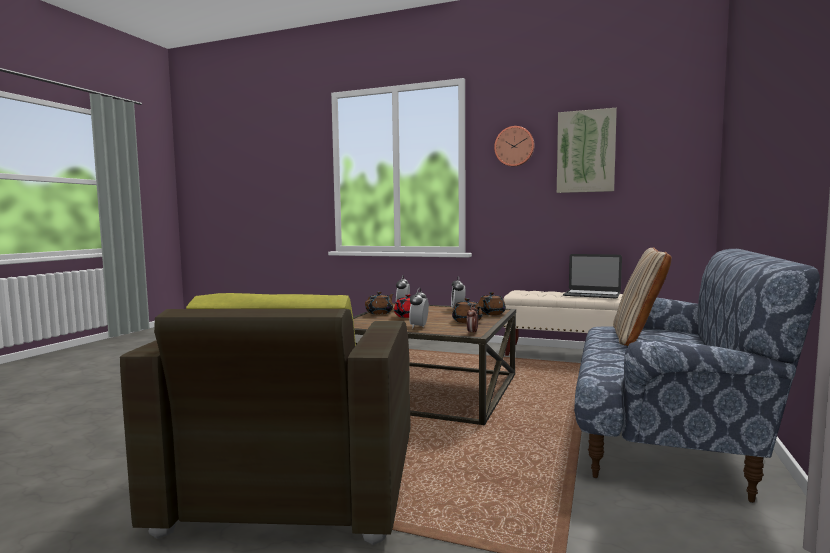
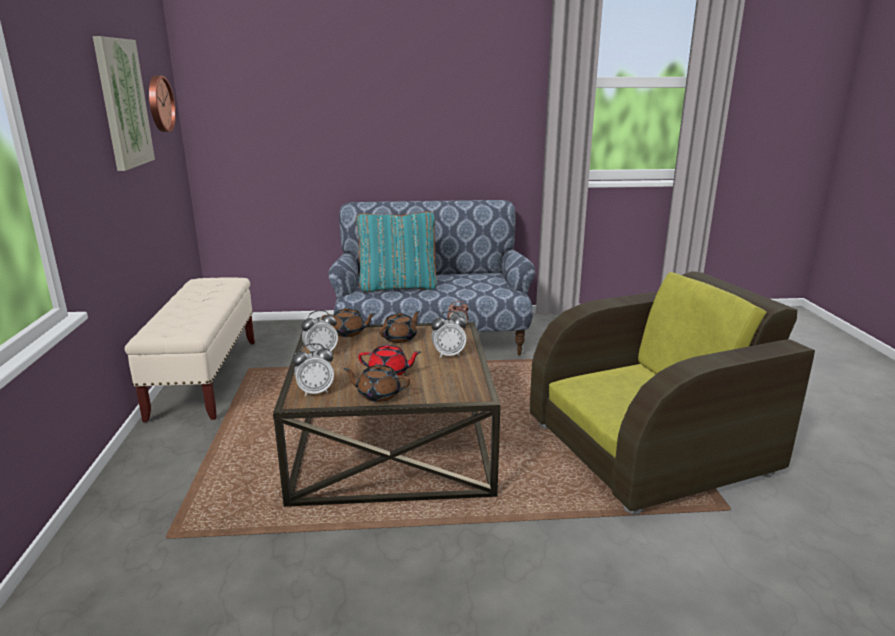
camera: 115 degrees left, 15 degrees up
wall clock [494,126,534,167] -> wall clock moved to [149,75,176,132]
laptop [563,254,622,298] -> none
beige pillow [613,247,672,346] -> turquoise pillow [356,211,437,293]

